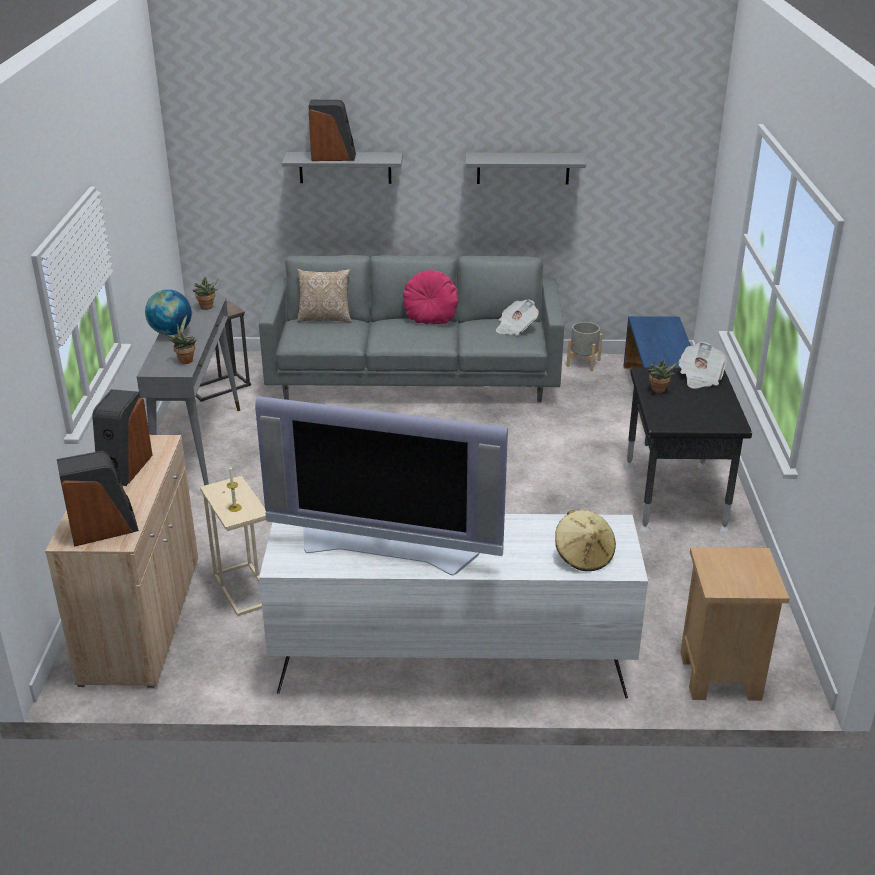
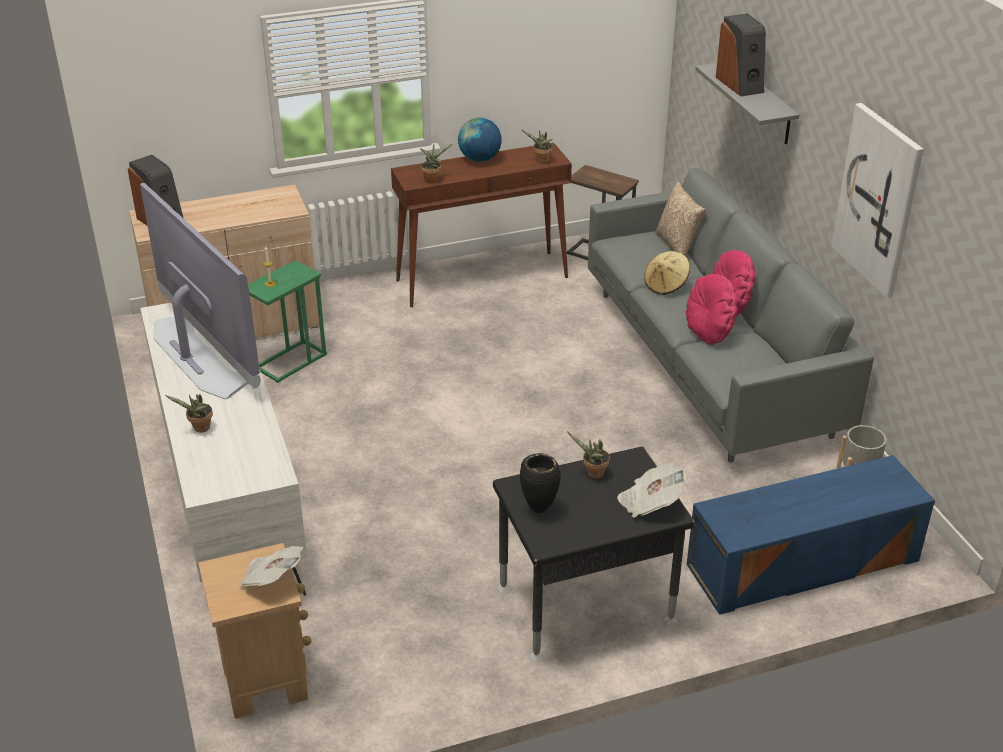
camera: 70 degrees right, 5 degrees up
speaker [92,389,153,486] -> none
grey console table [137,297,240,486] -> brown console table [391,143,572,307]
beige side table [200,476,266,617] -> green side table [248,260,327,383]
television [255,396,508,575] -> television turned 150 degrees clockwise [140,183,261,399]
grey shelf [466,153,586,184] -> picture [831,103,923,298]
newspaper [496,300,539,335] -> newspaper moved to [239,546,303,586]
beige hat [555,510,616,571] -> beige hat moved to [644,251,690,295]
none -> potted plant [165,394,213,432]
none -> black vase [520,453,560,513]
none -> pink pillow [686,274,738,345]

